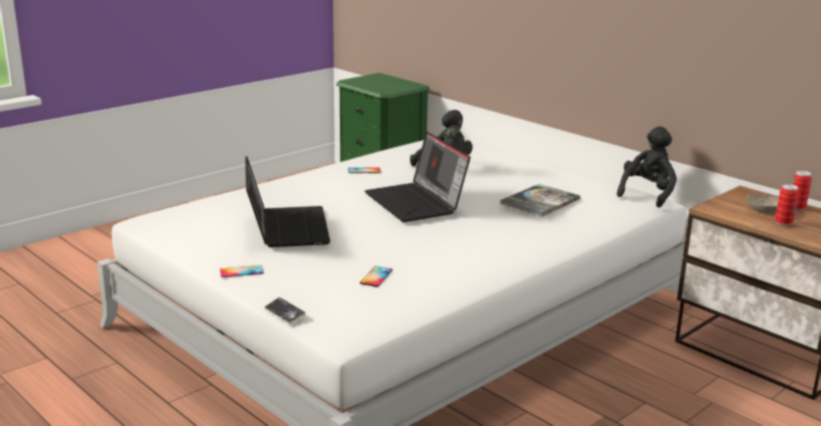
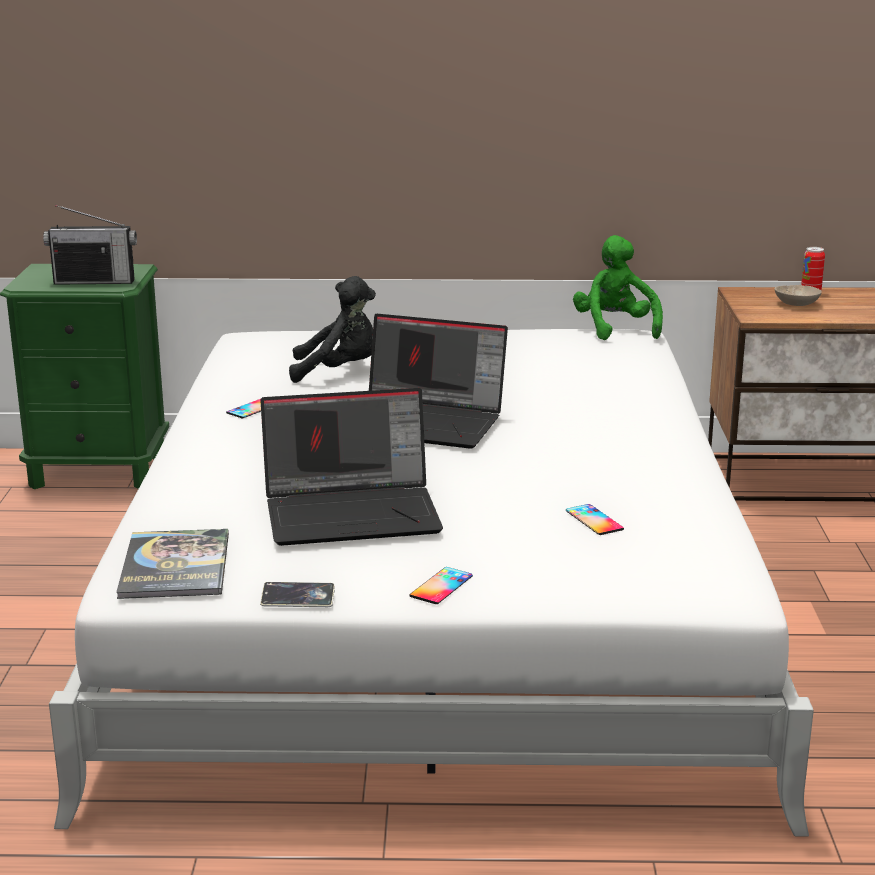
camera: 45 degrees left, 0 degrees up
laptop [245,156,330,247] -> laptop turned 135 degrees clockwise [260,388,443,546]
phone [264,297,306,324] -> phone moved to [260,582,335,607]
book [500,184,580,216] -> book moved to [116,529,229,599]
black plush toy [617,126,677,207] -> green plush toy [573,235,663,340]
can [775,184,799,226] -> none
none -> radio [43,205,137,285]

